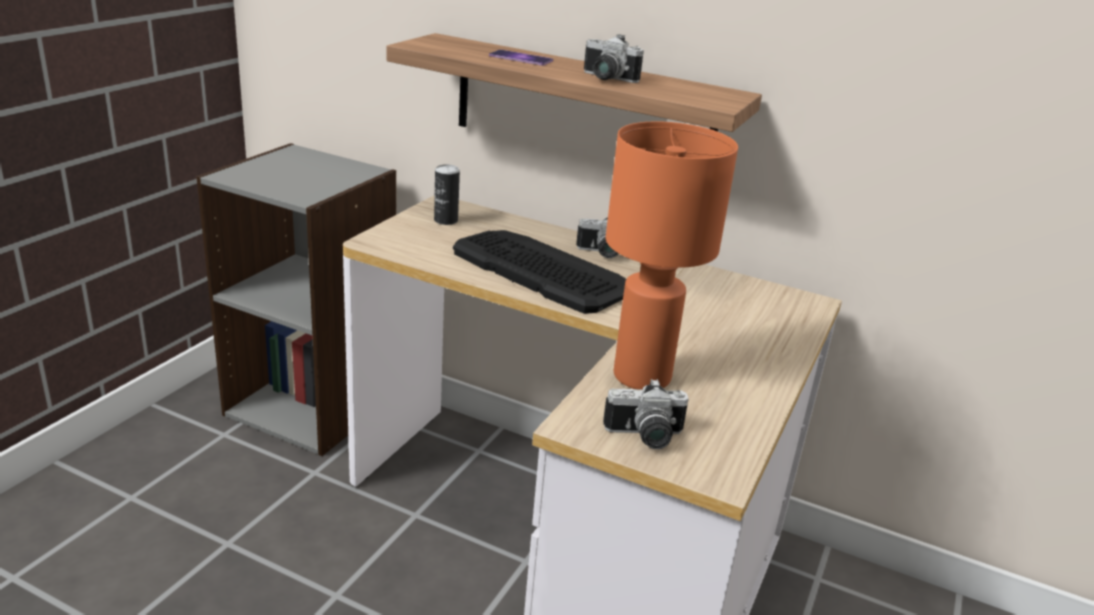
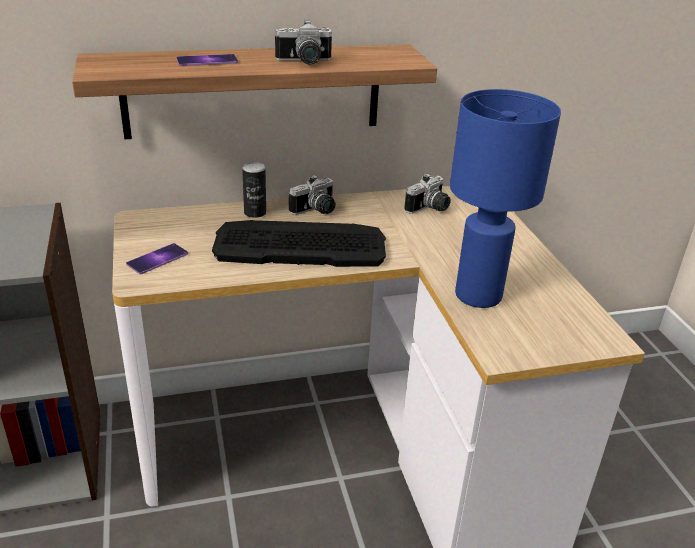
camera: 40 degrees left, 5 degrees up
can [434,165,460,225] -> can moved to [242,162,266,218]
camera [603,379,689,449] -> camera moved to [404,173,451,214]
orange table lamp [606,121,738,390] -> blue table lamp [450,89,561,308]
none -> phone [126,243,188,274]

